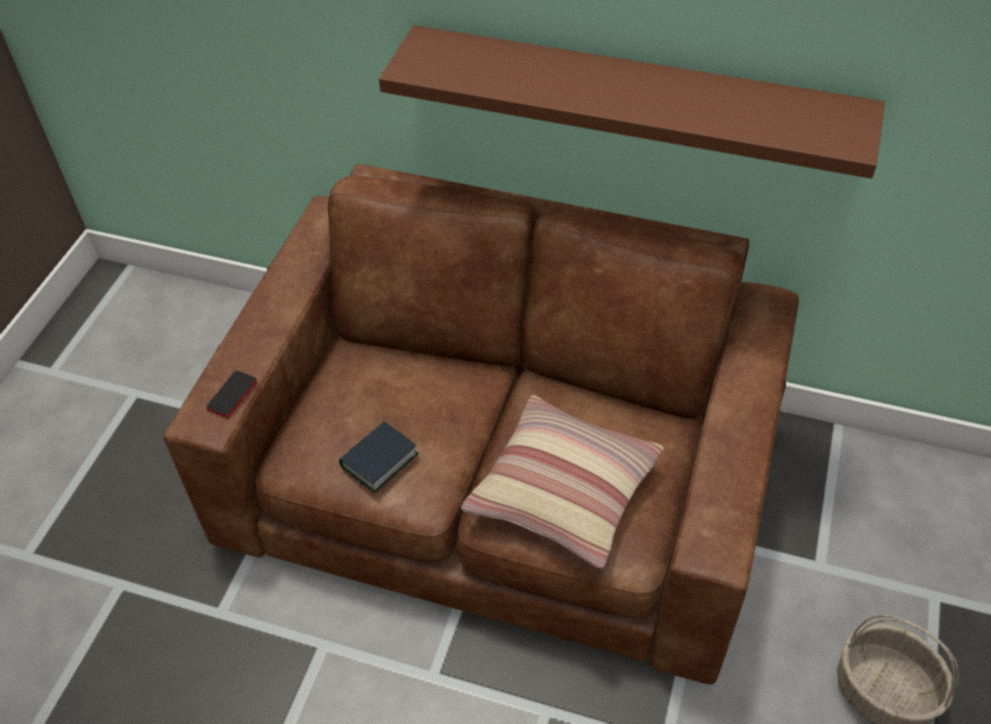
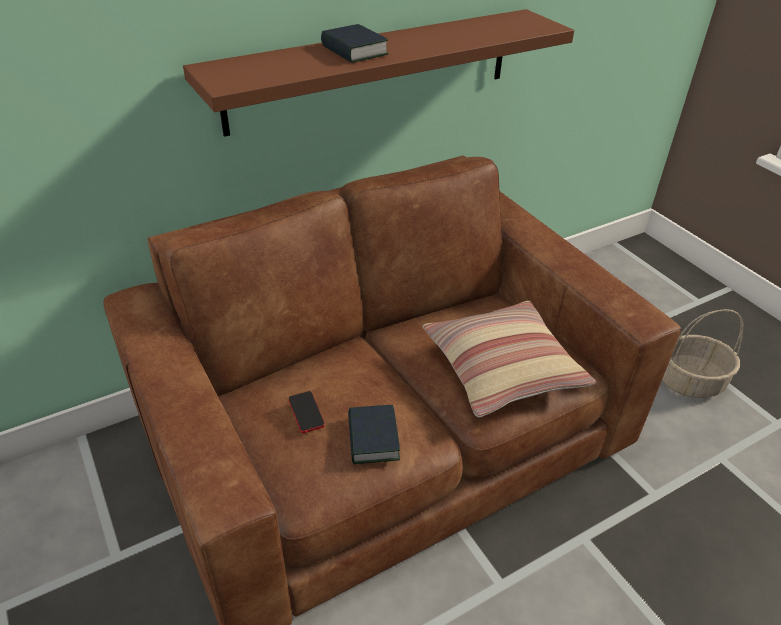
camera: 50 degrees left, 10 degrees down
phone [206,371,257,418] -> phone moved to [289,391,325,433]
none -> book [321,24,388,63]

